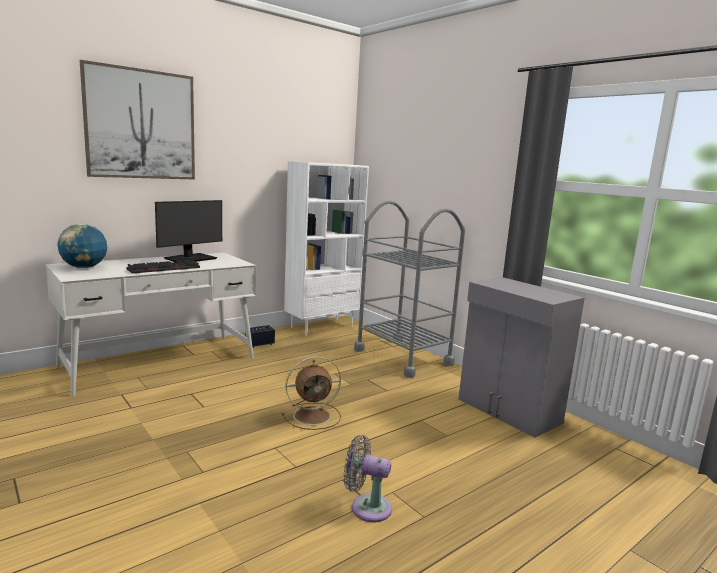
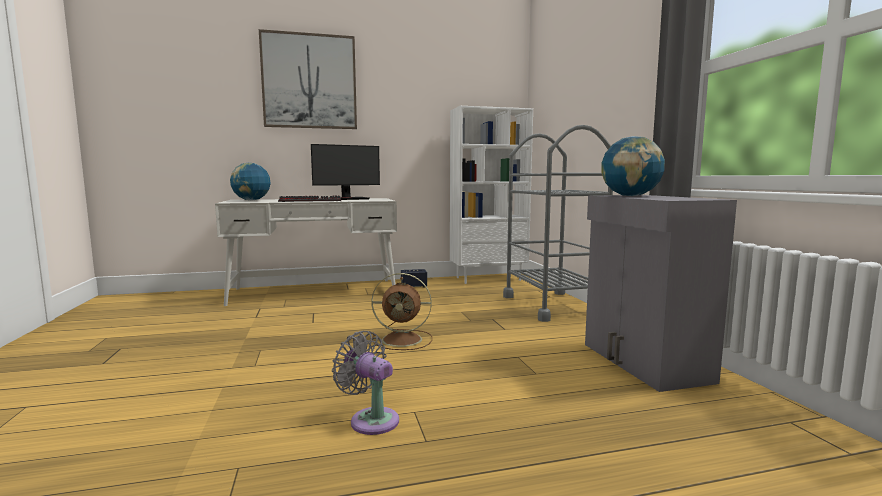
camera: 25 degrees right, 5 degrees down
none -> globe [601,136,665,196]

